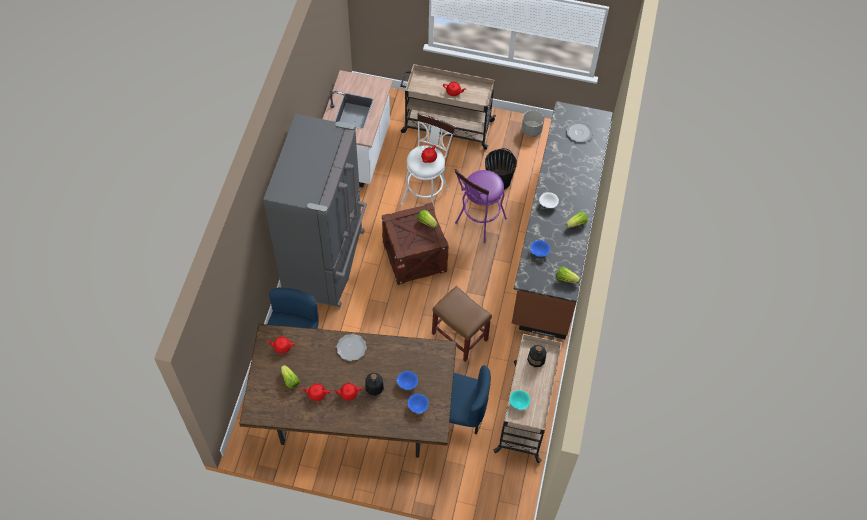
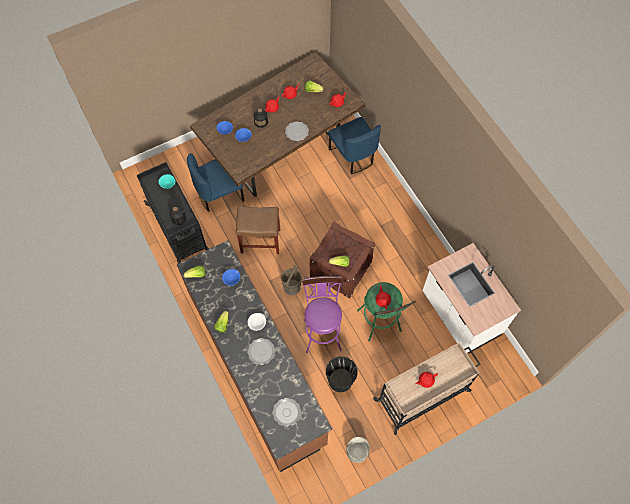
camera: 140 degrees right, 5 degrees up
grey fridge [263,114,367,308] -> none
white stool [401,113,455,206] -> green stool [357,282,416,341]
beige cart [493,331,562,463] -> black cart [136,162,209,264]
none -> plate [247,338,275,365]
none -> brown bucket [281,265,302,295]

